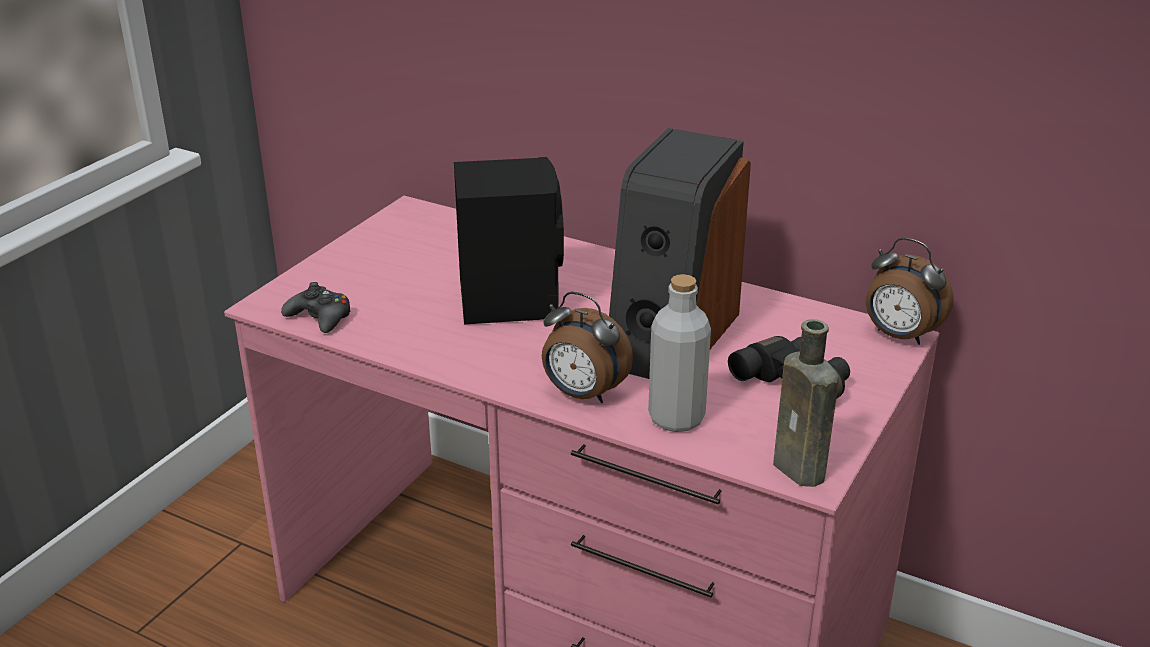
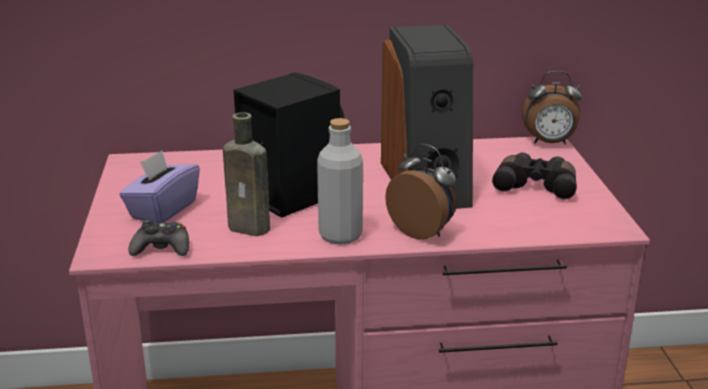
camera: 35 degrees left, 5 degrees down
alarm clock [542,292,633,403] -> alarm clock turned 135 degrees counterclockwise [385,143,457,240]
grey bottle [648,274,711,432] -> grey bottle moved to [317,118,363,245]
brown bottle [773,319,839,487] -> brown bottle moved to [223,112,270,236]
none -> purple tissue box [119,150,200,223]

